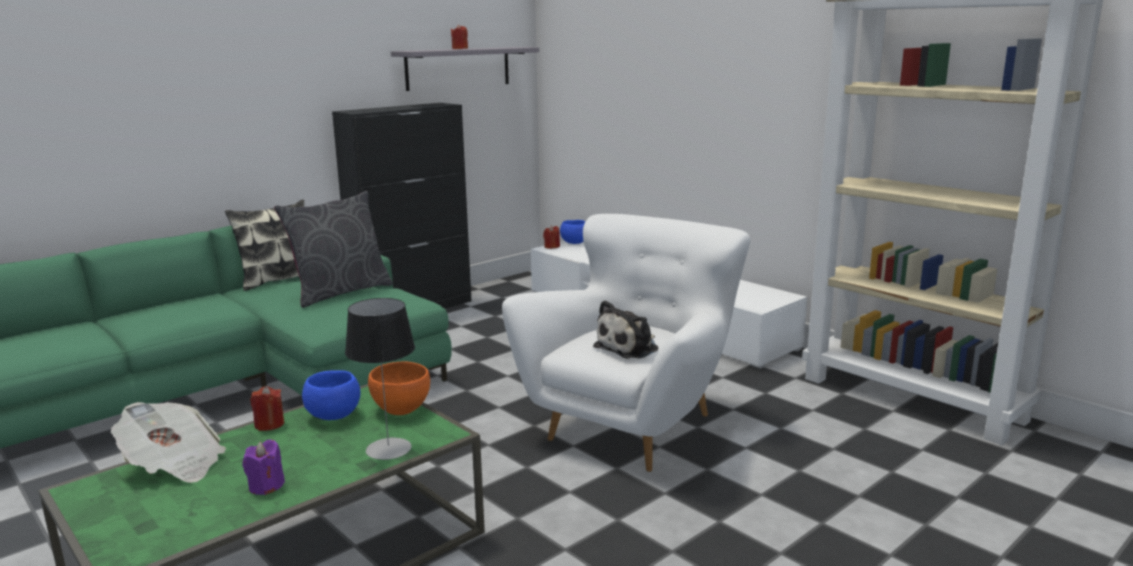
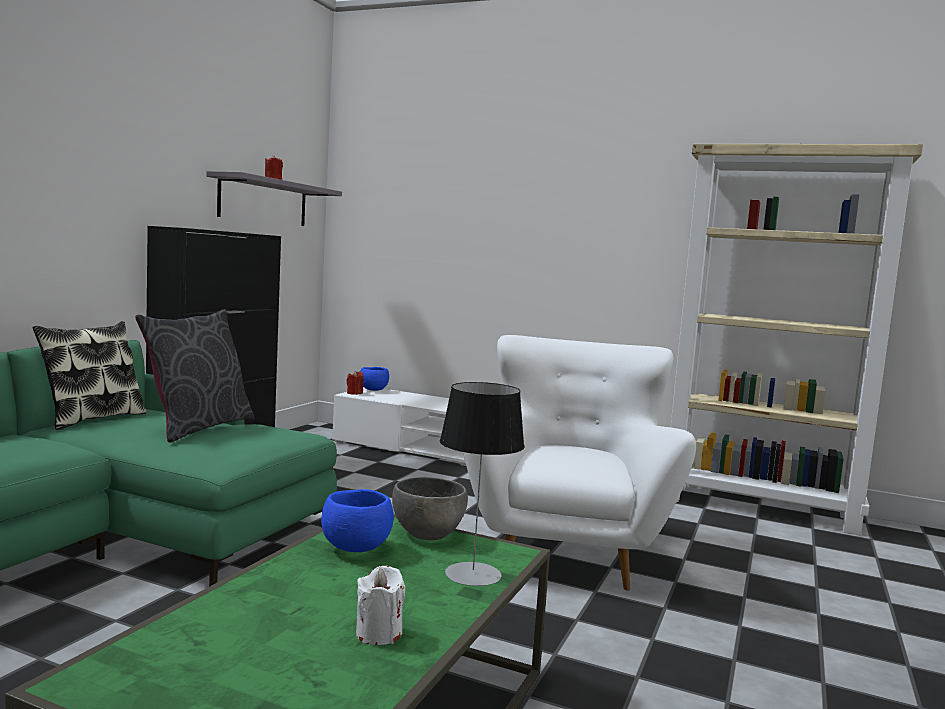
camera: 25 degrees left, 10 degrees down
newspaper [111,402,226,483] -> none
purple candle [243,440,285,495] -> white candle [356,566,405,645]
red candle [250,386,284,431] -> none
orange bowl [368,362,430,415] -> grey bowl [392,477,468,540]
plush toy [593,300,659,359] -> none

